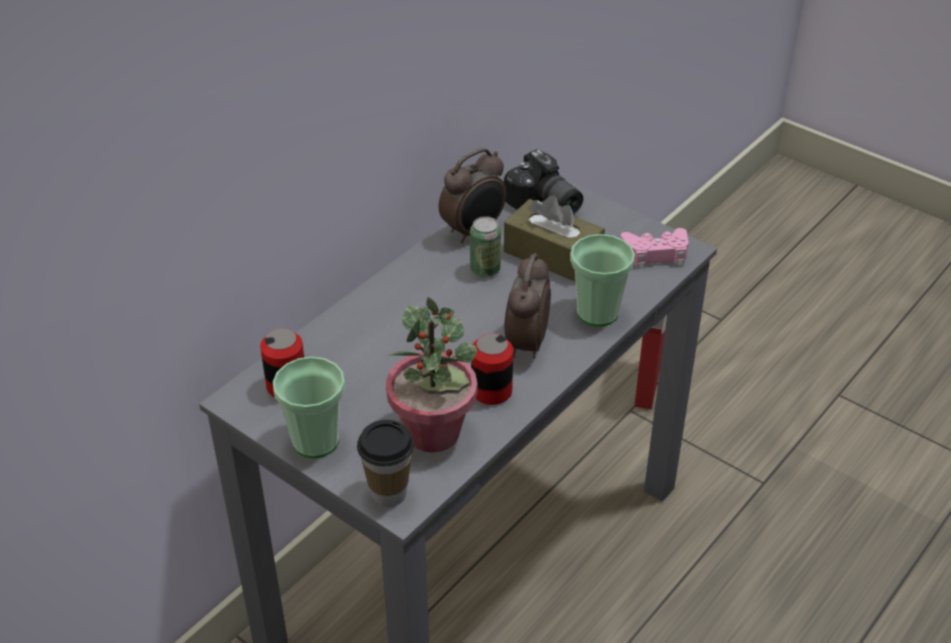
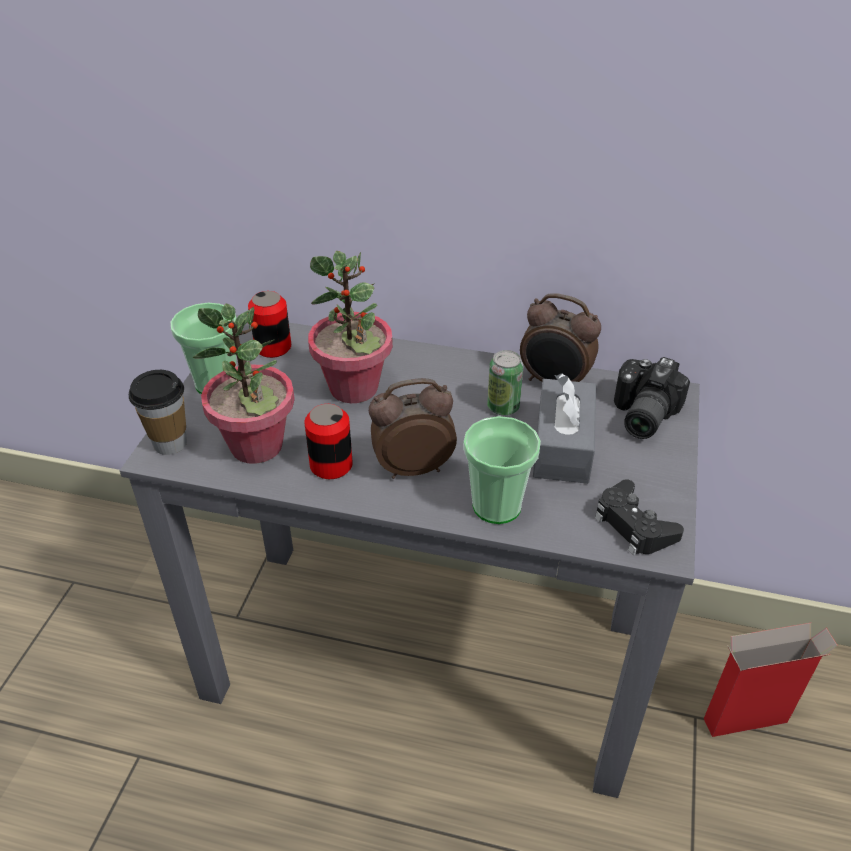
camera: 65 degrees right, 0 degrees up
brown tissue box [504,195,605,282] -> grey tissue box [533,373,596,484]
pink game controller [620,228,689,269] -> black game controller [595,479,684,555]
none -> potted plant [308,251,393,403]

